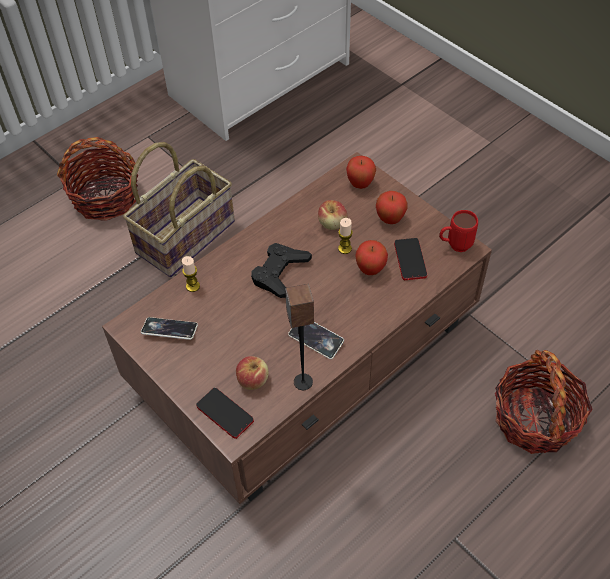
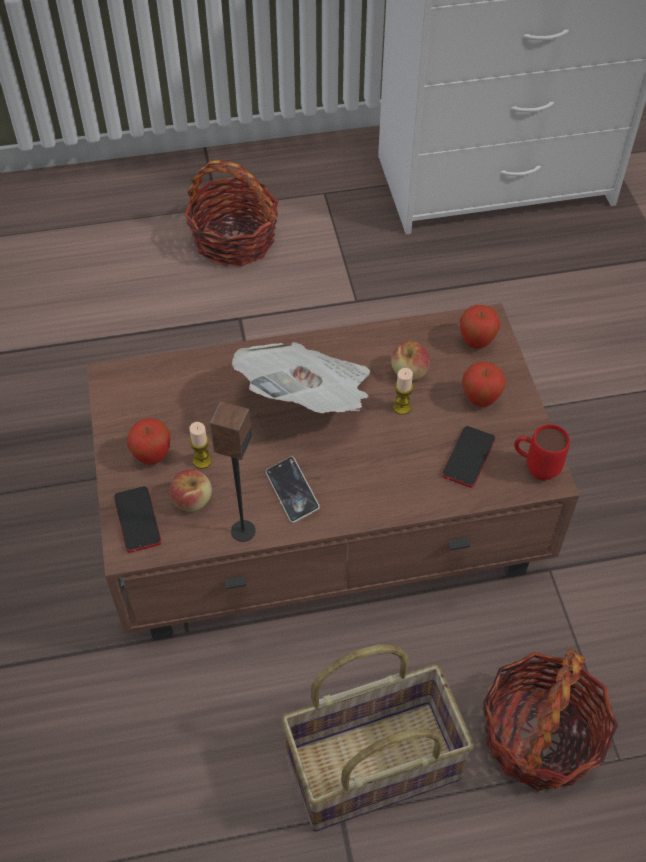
camera: 30 degrees right, 0 degrees up
basket [123,142,235,277] -> basket moved to [281,645,474,831]
phone [141,317,198,340] -> none
candle [182,256,200,292] -> candle moved to [189,422,212,469]
black game controller [251,243,312,298] -> newspaper [232,342,370,413]
apple [355,240,388,275] -> apple moved to [127,418,170,465]

